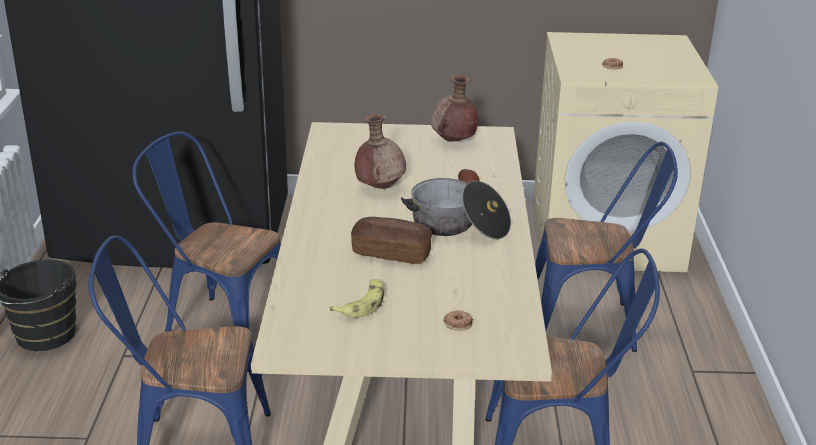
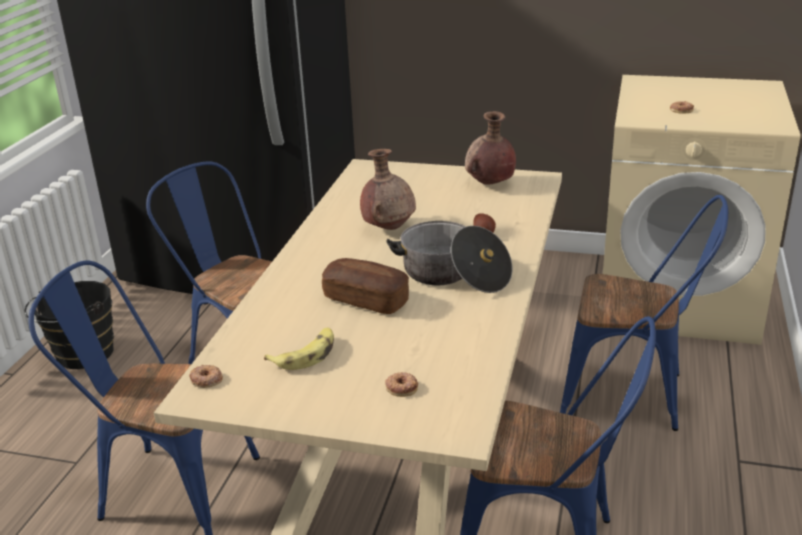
camera: 15 degrees right, 0 degrees up
none -> donut [189,365,223,388]

